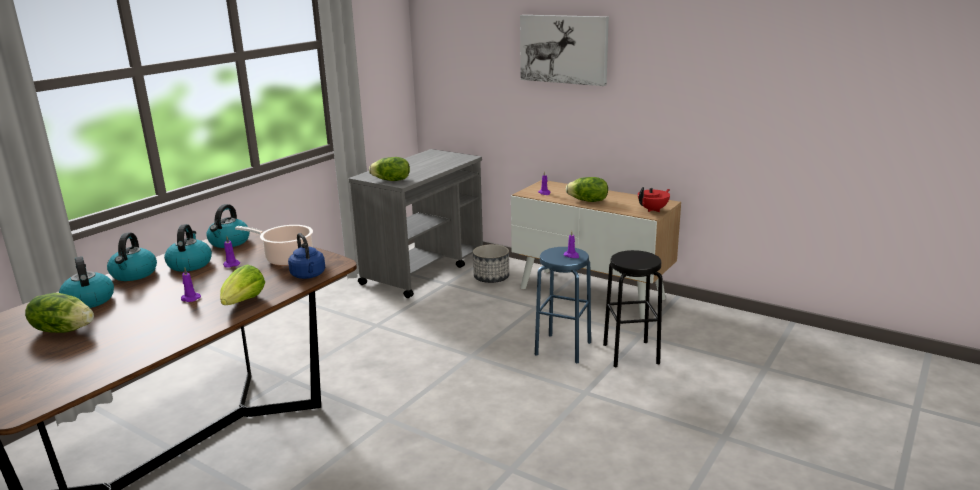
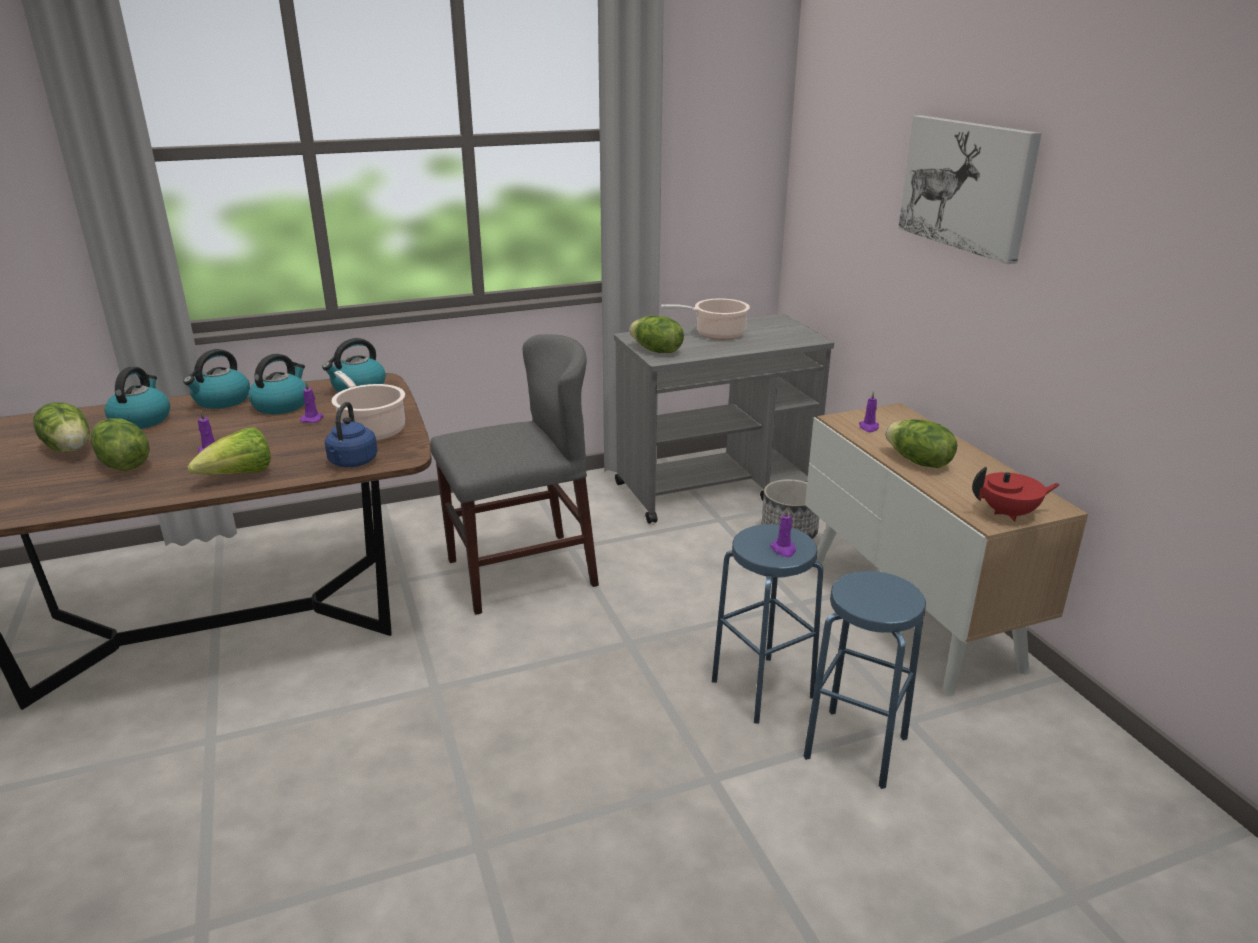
camera: 35 degrees right, 5 degrees up
black stool [603,250,662,368] -> blue stool [804,571,926,789]
none -> lettuce [91,418,150,471]
none -> grey chair [430,334,599,615]
none -> cooking pot [661,298,750,340]

